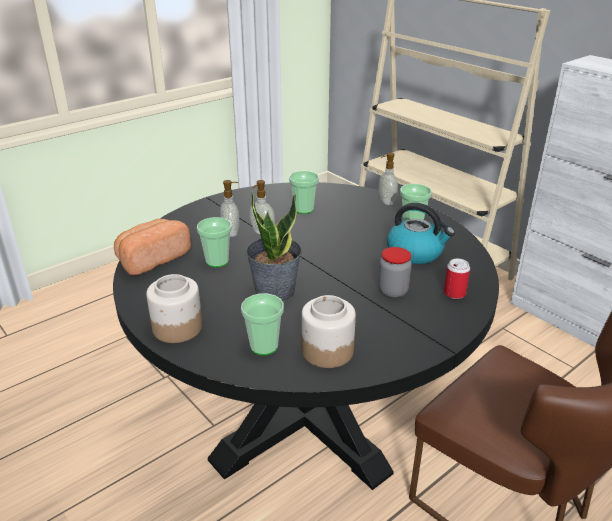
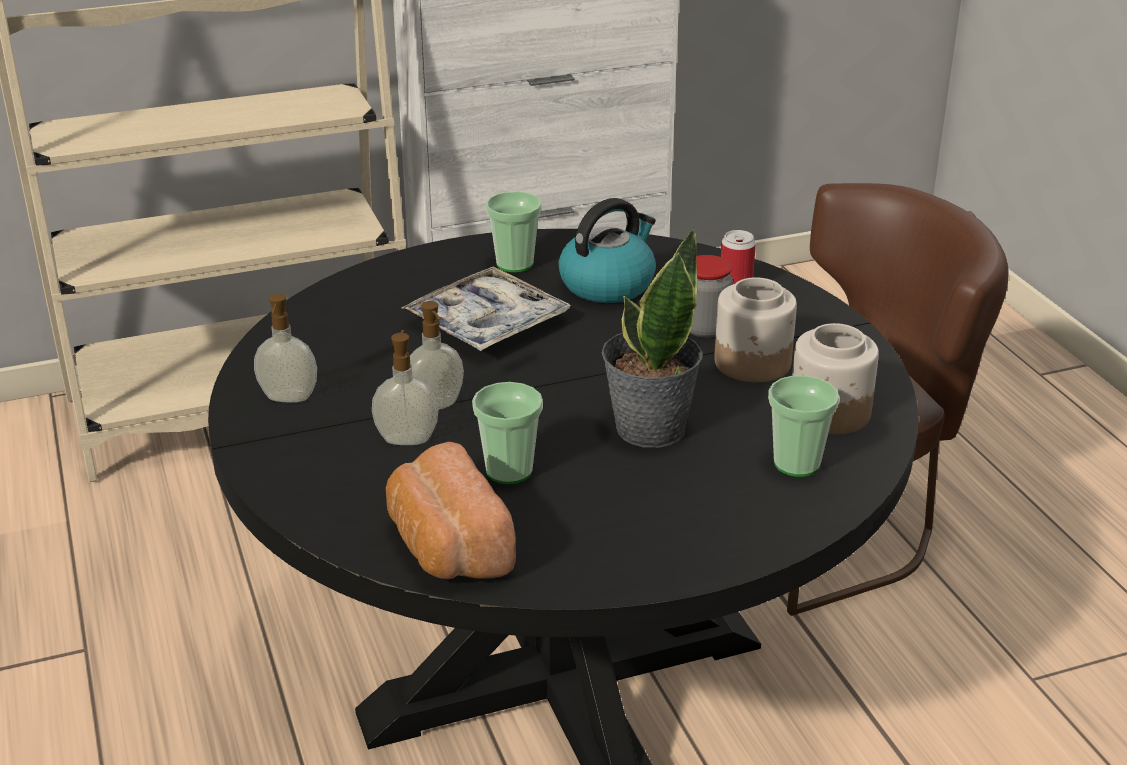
camera: 70 degrees left, 0 degrees up
jar [146,274,202,343] -> jar moved to [714,277,797,382]
cup [289,171,319,214] -> none
soap dispenser [379,153,398,205] -> soap dispenser moved to [254,293,317,403]
none -> tray [402,266,571,351]

